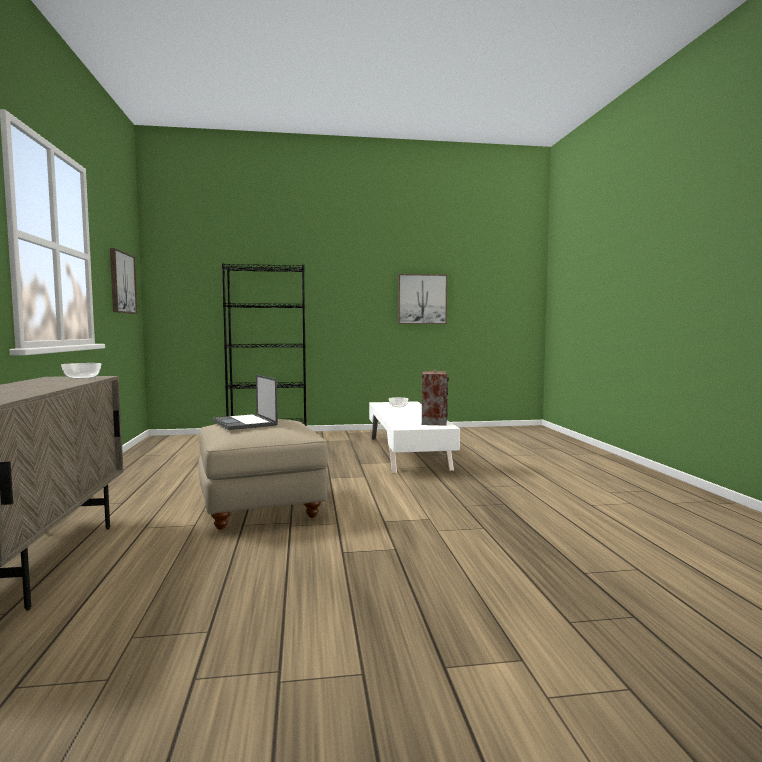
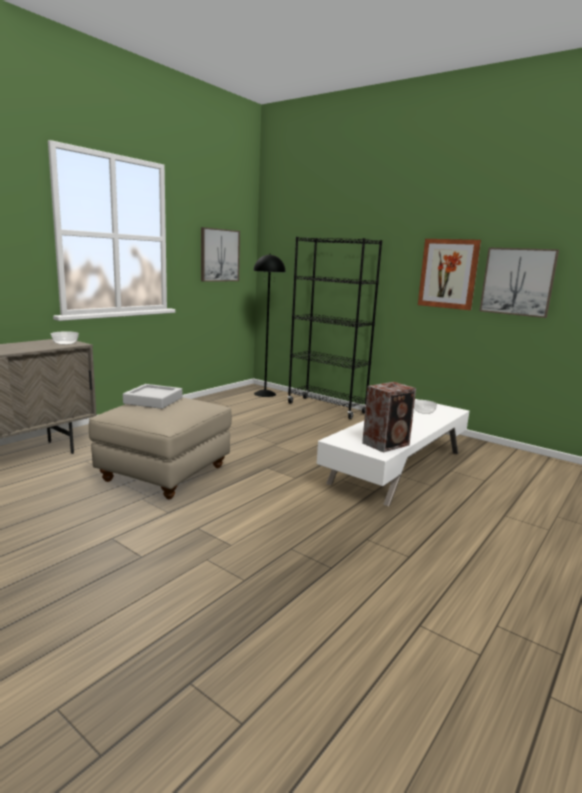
camera: 45 degrees right, 10 degrees up
laptop [212,375,278,430] -> grey tray [123,384,182,409]
none -> black floor lamp [254,254,285,397]
none -> picture [418,239,481,310]

